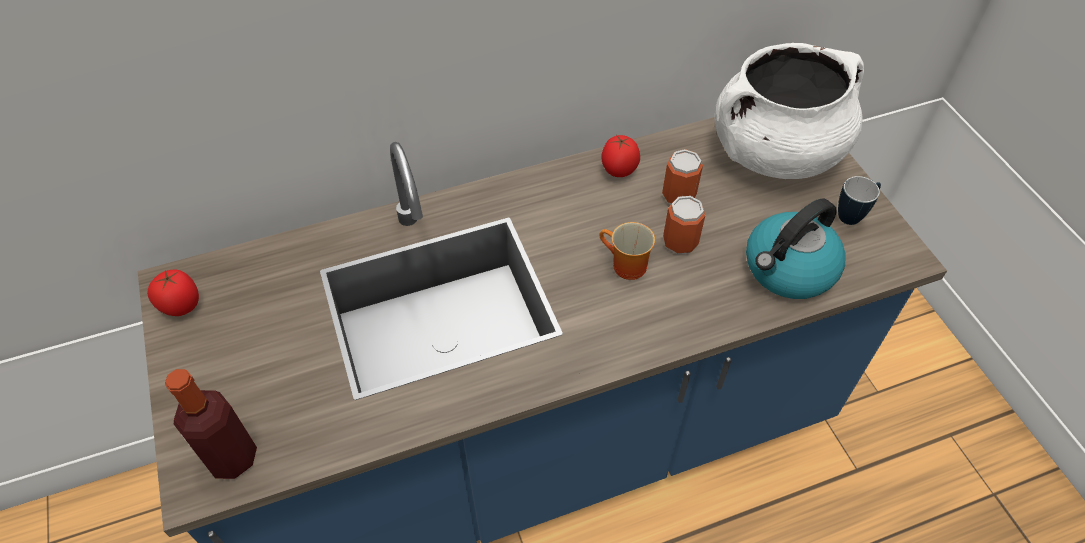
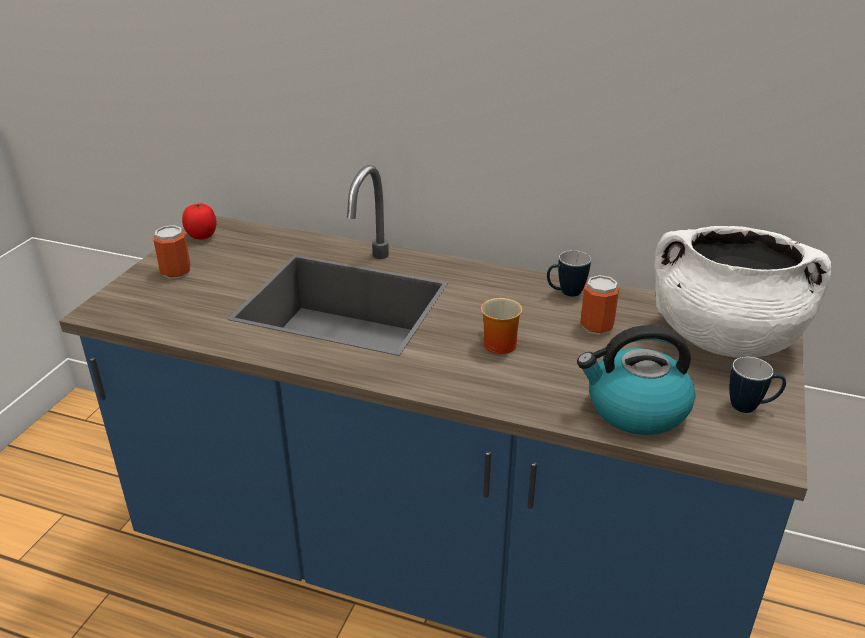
camera: 40 degrees right, 20 degrees down
bottle [165,369,257,479] -> none
tomato [602,135,640,177] -> mug [547,250,591,297]
can [663,196,705,254] -> can moved to [154,225,191,279]

